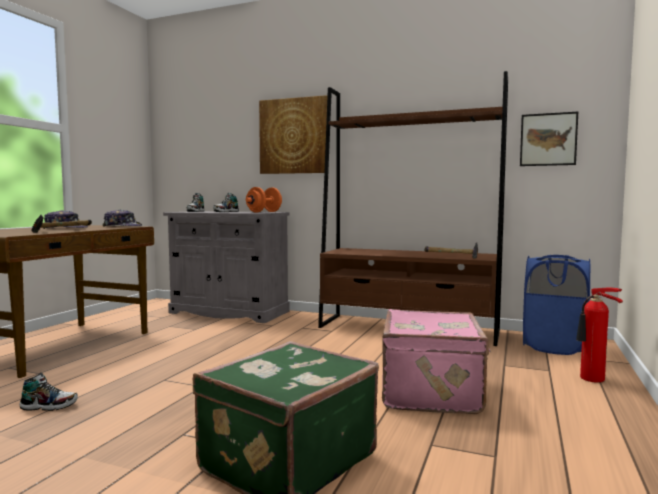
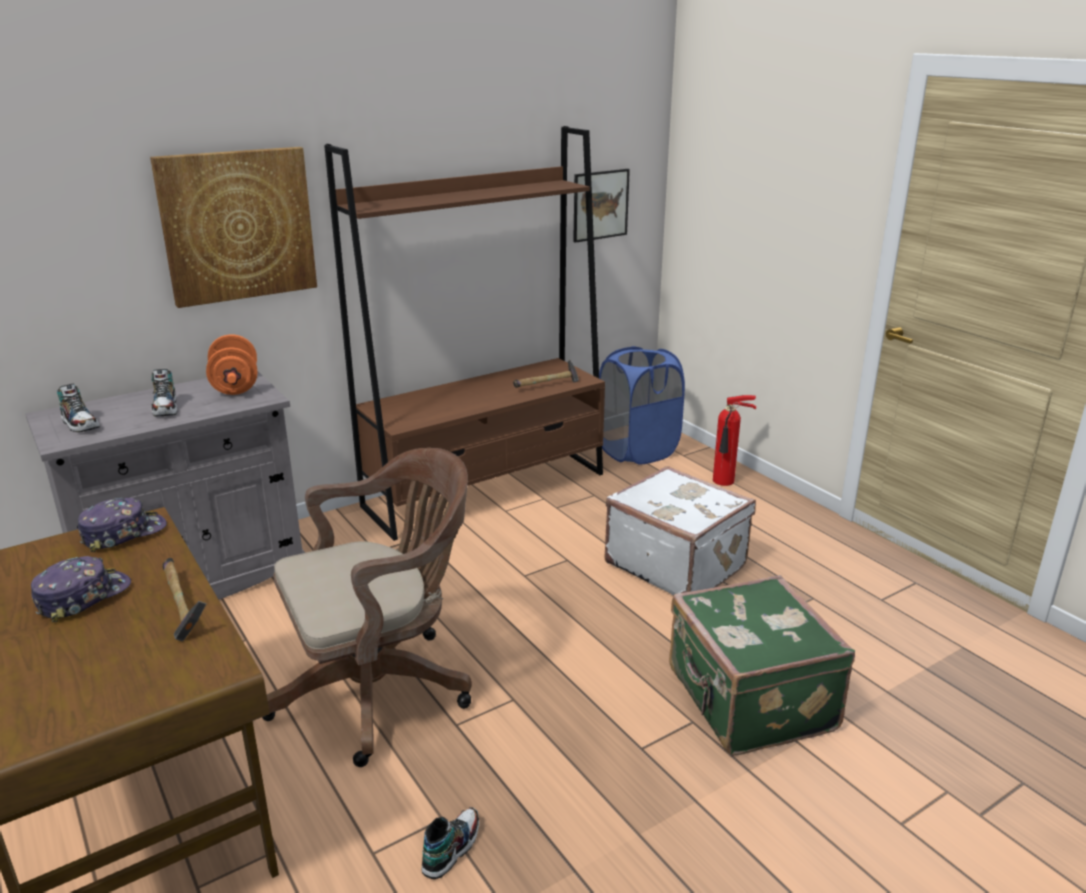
camera: 55 degrees left, 20 degrees up
pink suitcase [382,309,491,414] -> white suitcase [604,466,756,595]
none -> brown office chair [262,447,472,767]

